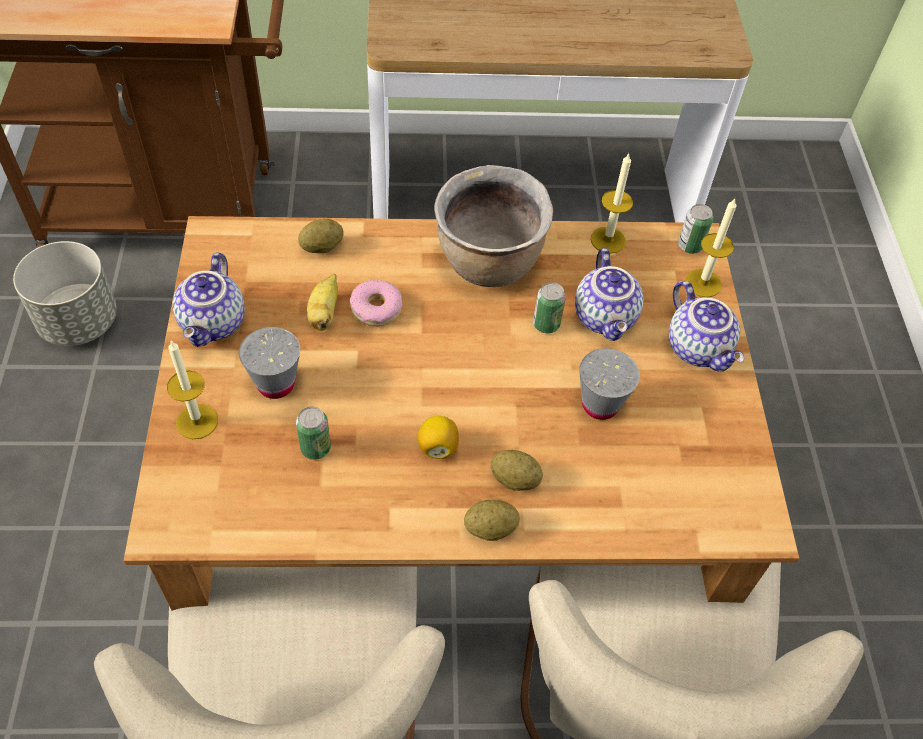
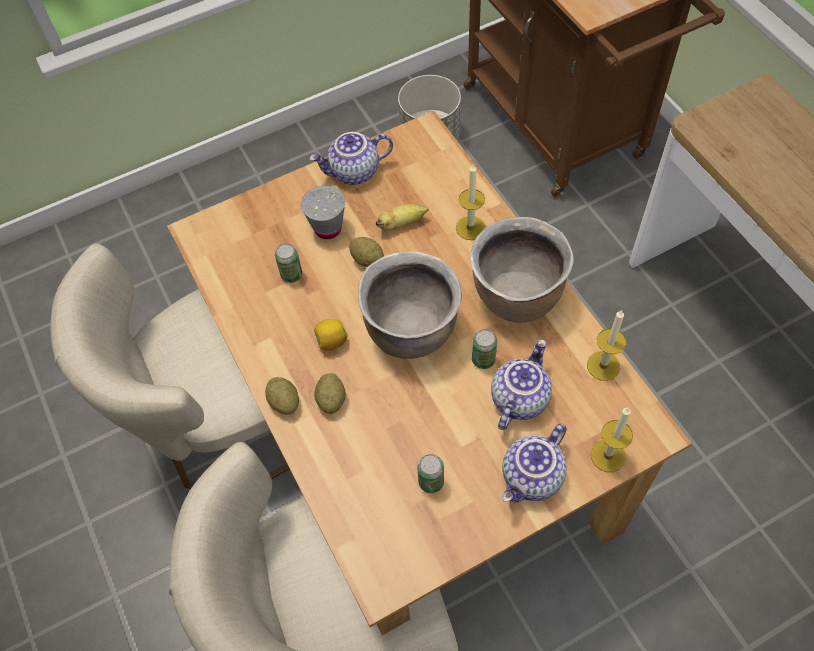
camera: 70 degrees right, 5 degrees up
candle [167,341,218,439] -> candle moved to [456,164,486,240]
potato [298,219,343,253] -> potato moved to [349,237,384,267]
donut [350,280,402,326] -> none
teapot [575,248,643,341] -> teapot turned 150 degrees clockwise [491,339,552,430]
grey cup [579,348,640,420] -> none
can [678,204,713,254] -> can moved to [417,454,444,493]
none -> brown cooking pot [358,251,462,359]

